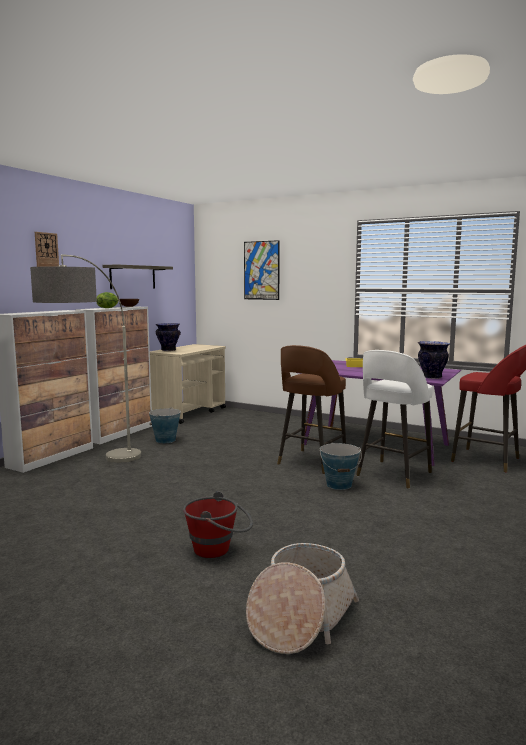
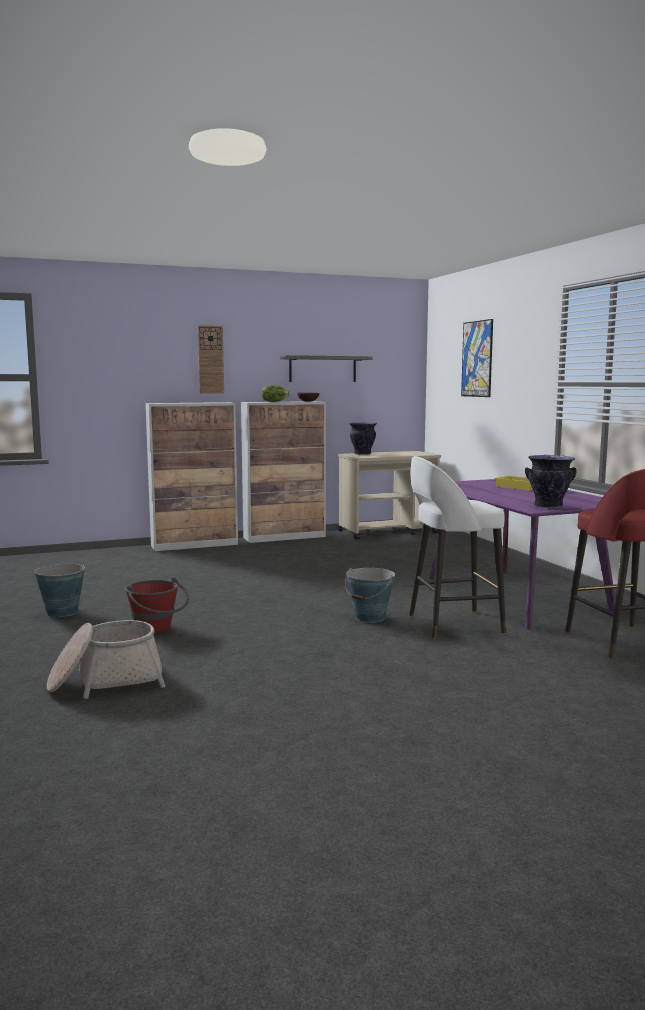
camera: 40 degrees right, 0 degrees up
floor lamp [30,254,141,463] -> none
bucket [149,407,181,443] -> bucket moved to [33,564,85,617]
brown stool [277,345,346,474] -> none

